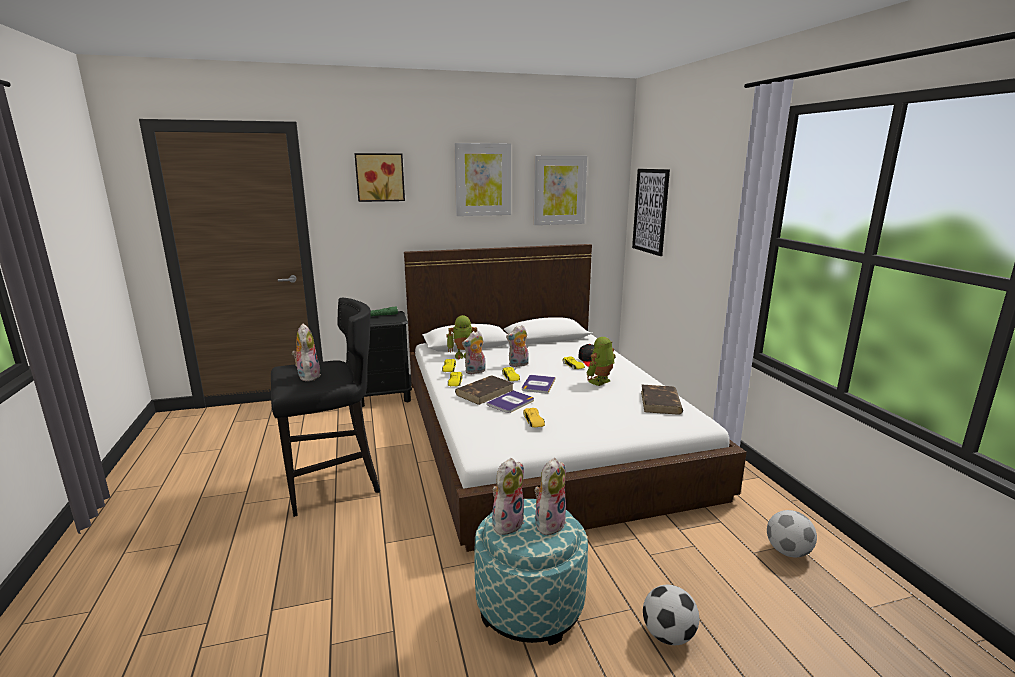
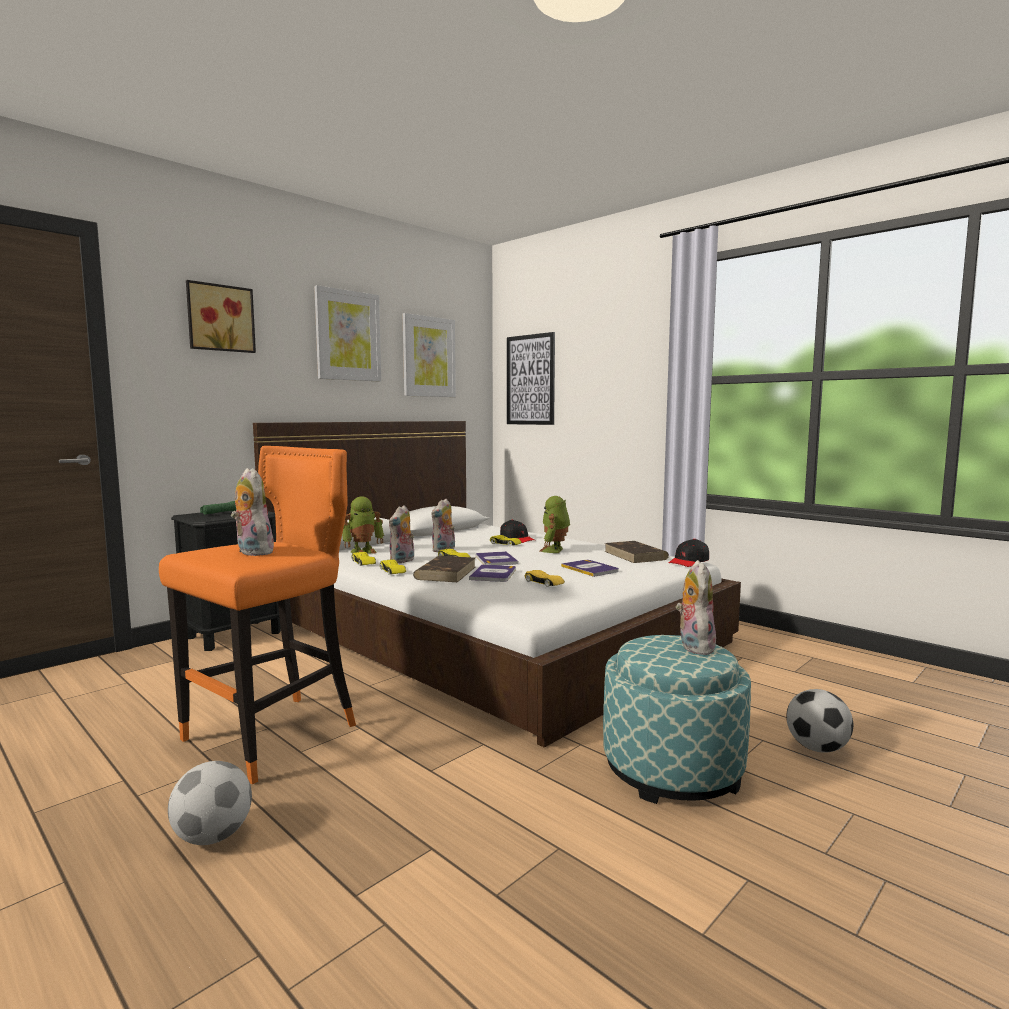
camera: 30 degrees left, 10 degrees down
black stool [271,298,380,517] -> orange stool [159,446,356,784]
plush toy [492,458,524,535] -> none
football [767,510,817,557] -> football moved to [168,761,252,845]
none -> book [561,560,619,577]
none -> black cap [669,539,709,567]

